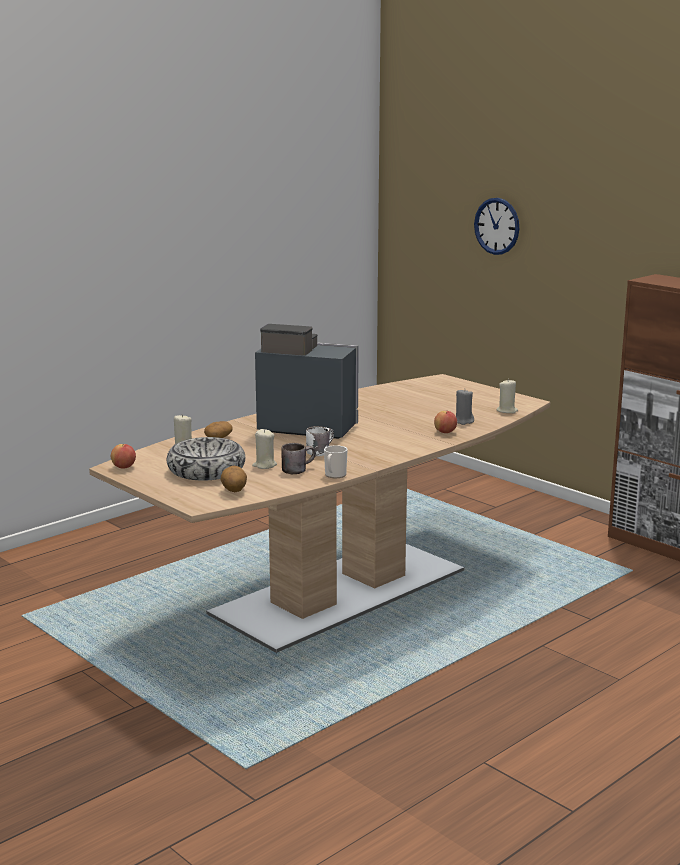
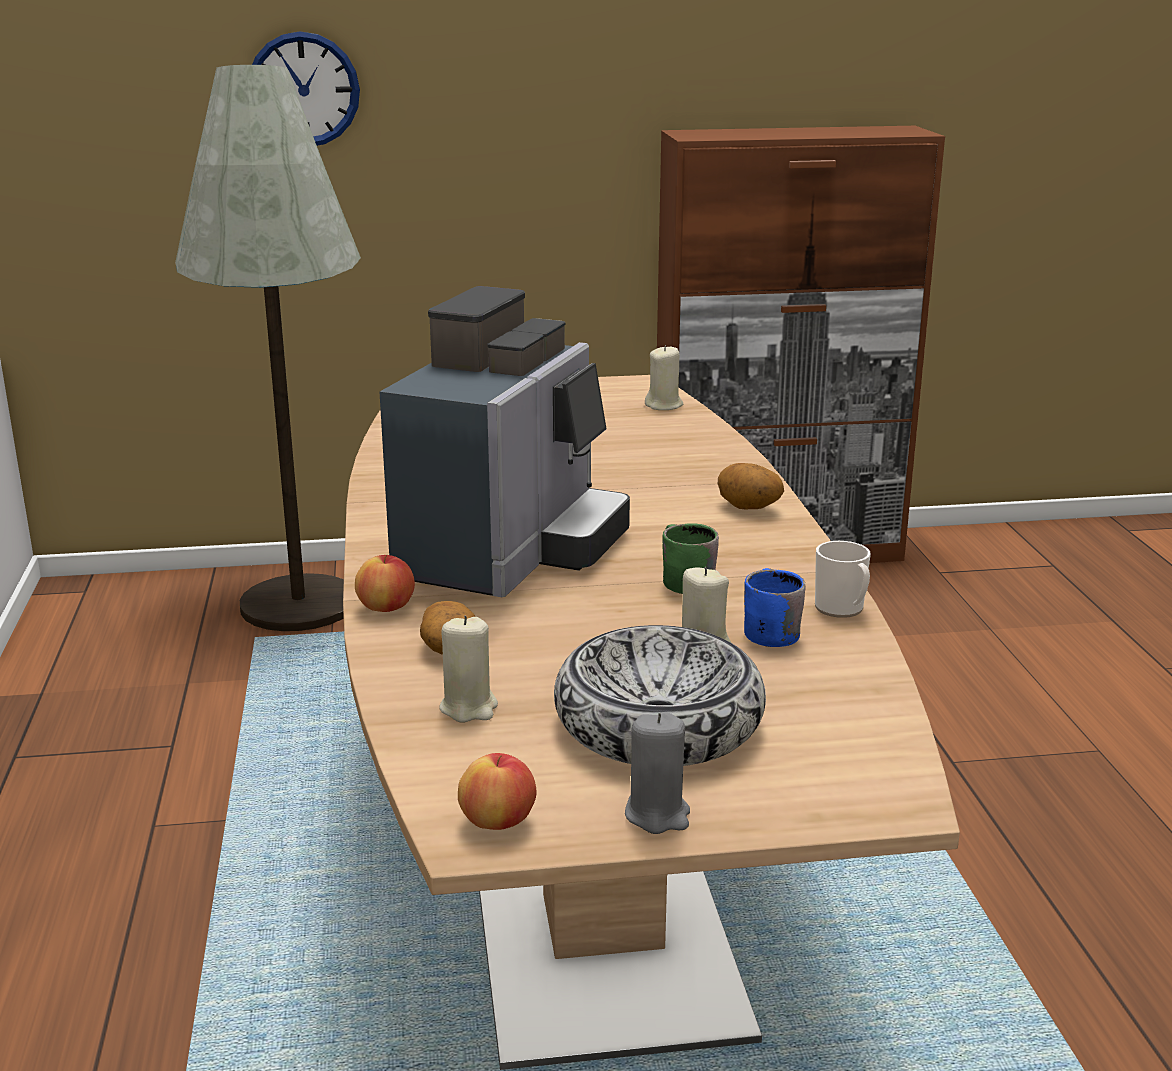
camera: 55 degrees left, 5 degrees up
potato [221,466,247,492] -> potato moved to [718,463,784,509]
coffee machine [255,324,359,439] -> coffee machine turned 150 degrees clockwise [380,286,630,597]
brown mug [281,443,316,474] -> blue mug [744,568,806,647]
white mug [306,426,334,456] -> green mug [662,524,719,594]
apple [434,411,457,433] -> apple moved to [355,554,415,612]
grey candle [456,390,474,425] -> grey candle moved to [625,712,690,834]
none -> grey floor lamp [175,65,361,631]

